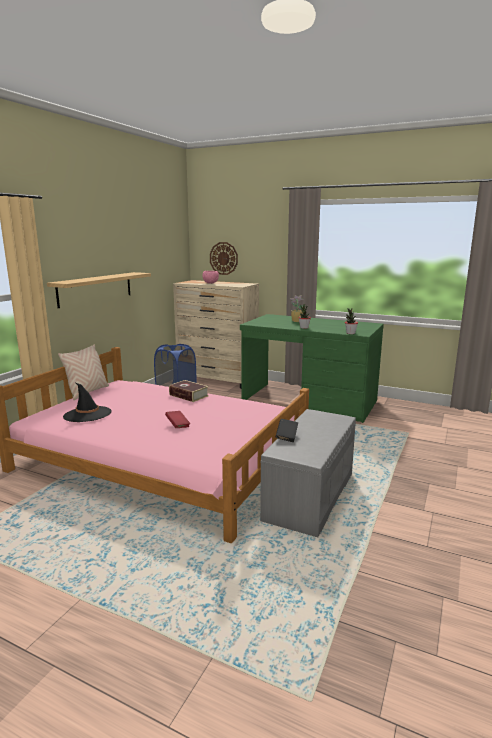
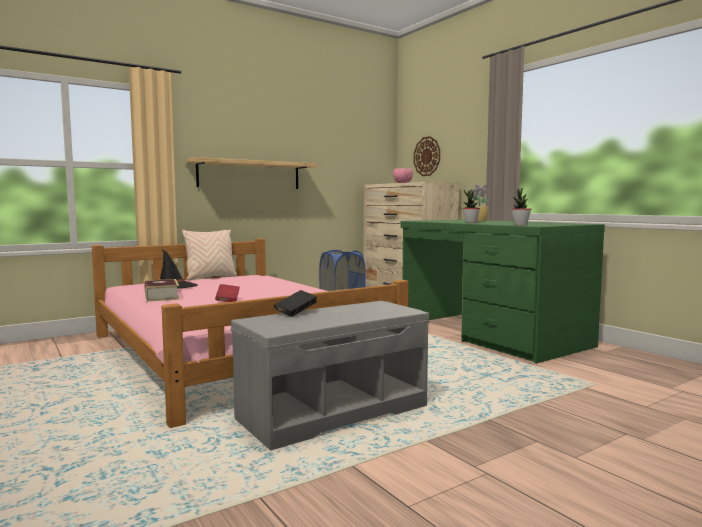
camera: 30 degrees right, 10 degrees down
book [169,380,209,402] -> book moved to [145,279,179,302]

